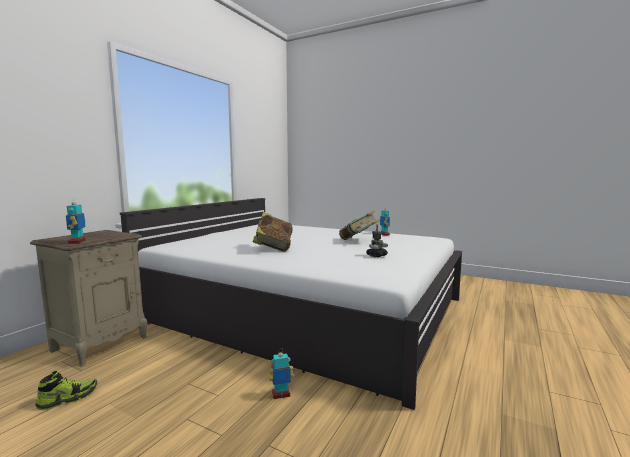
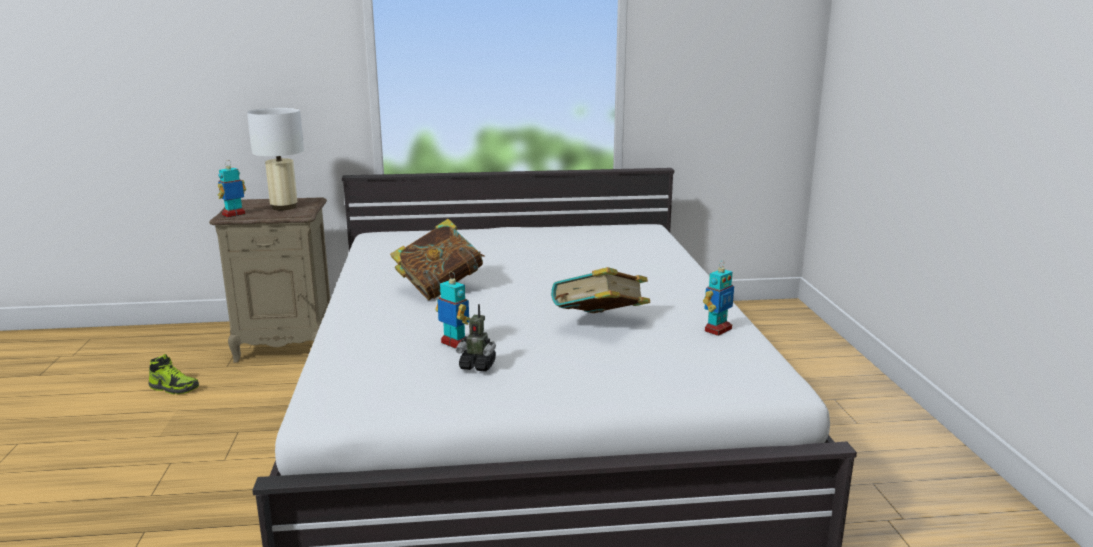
camera: 55 degrees right, 10 degrees up
toy robot [269,348,293,399] -> toy robot moved to [435,273,470,349]
none -> white table lamp [247,108,304,210]

